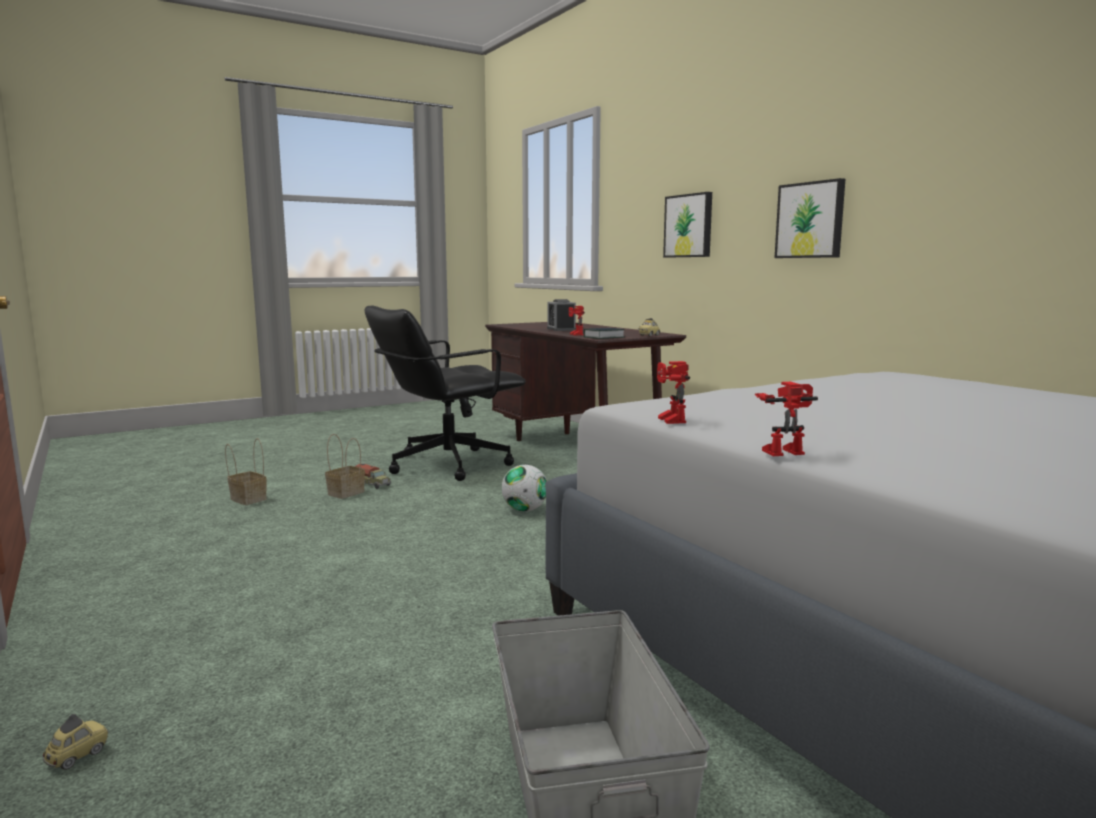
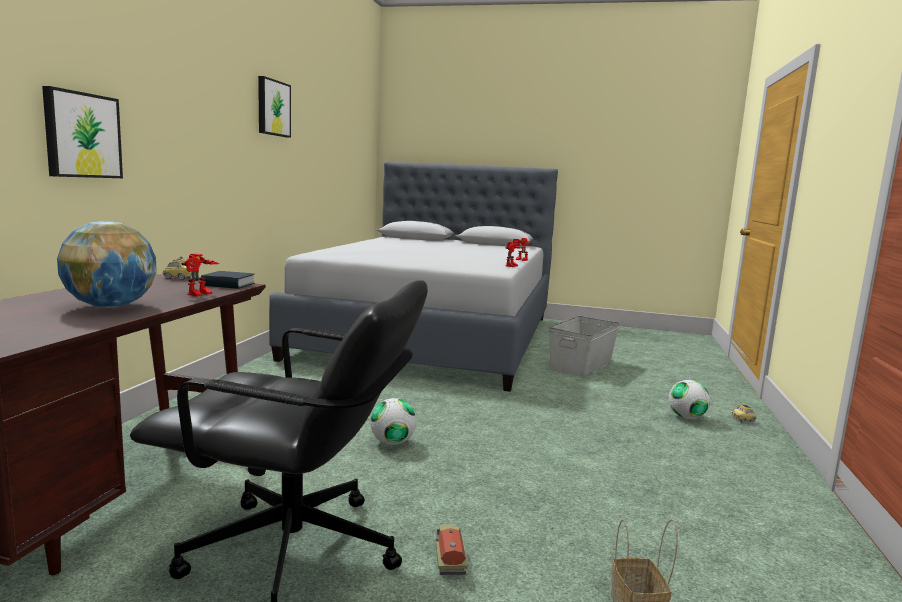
camera: 135 degrees left, 0 degrees up
basket [325,434,365,499] -> none
alarm clock [547,299,576,331] -> globe [57,221,157,308]
picture [775,178,845,258] -> picture moved to [258,76,291,138]
none -> football [669,380,710,419]

